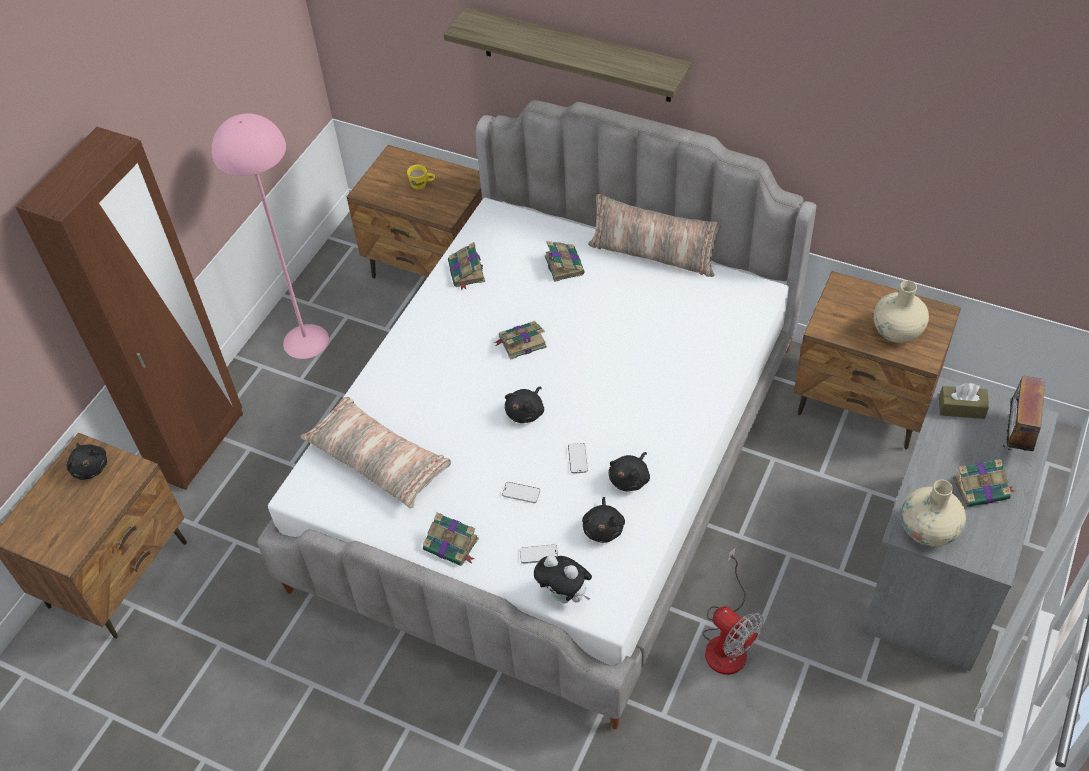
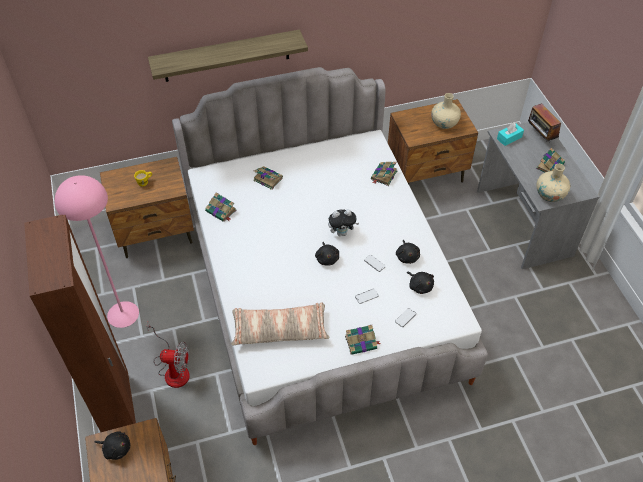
camera: 45 degrees left, 0 degrees up
book [494,321,547,360] -> book moved to [371,162,397,186]
plush toy [534,555,592,603] -> plush toy moved to [328,209,359,236]
pillow [588,194,721,277] -> none
fan [703,548,764,675] -> fan moved to [147,322,190,388]
brown tissue box [939,383,989,419] -> turquoise tissue box [497,122,524,146]

